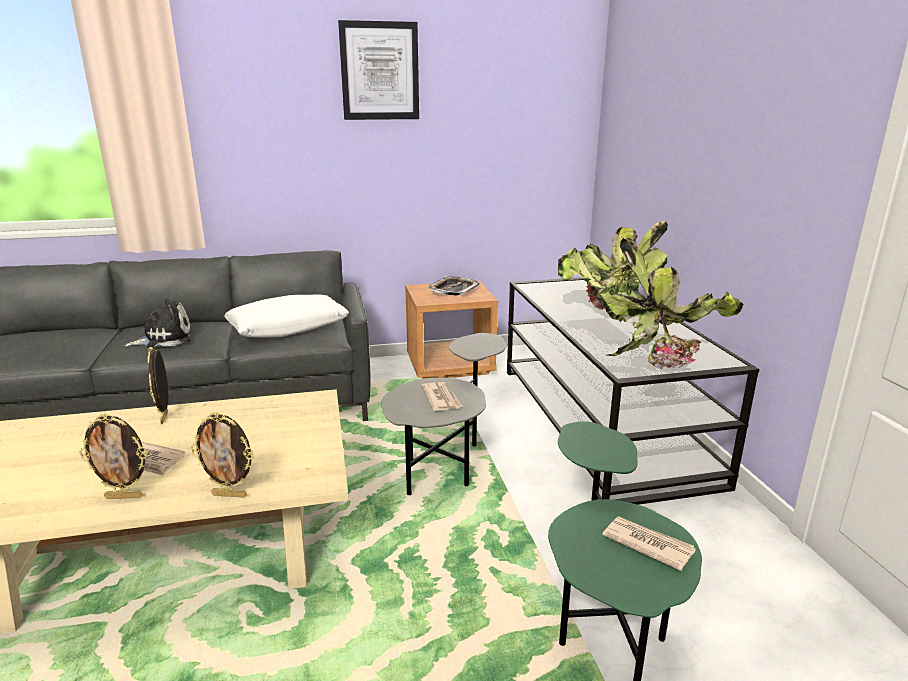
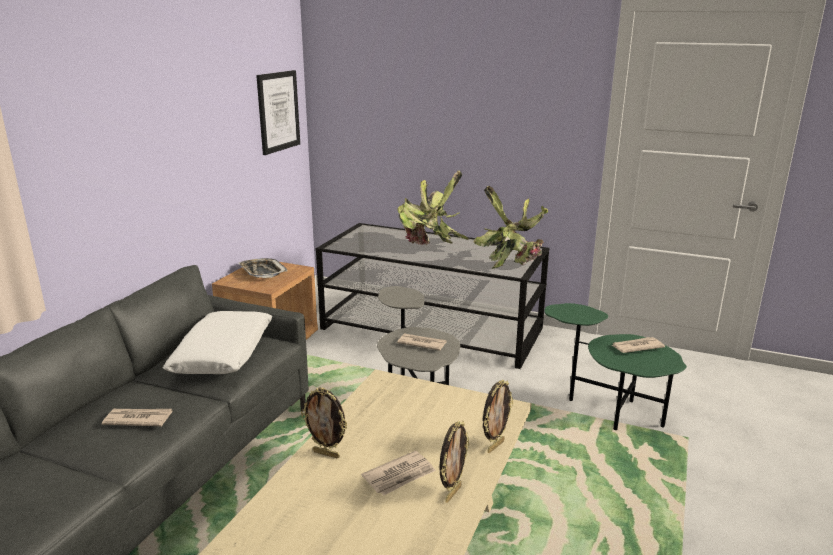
camera: 55 degrees left, 0 degrees up
plush toy [124,299,191,348] -> newspaper [102,409,173,426]
picture [338,20,419,120] -> picture moved to [256,70,300,155]

